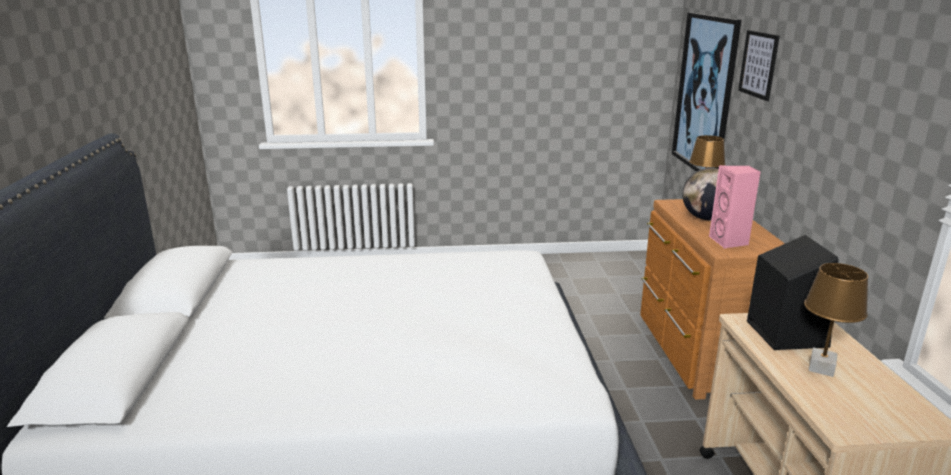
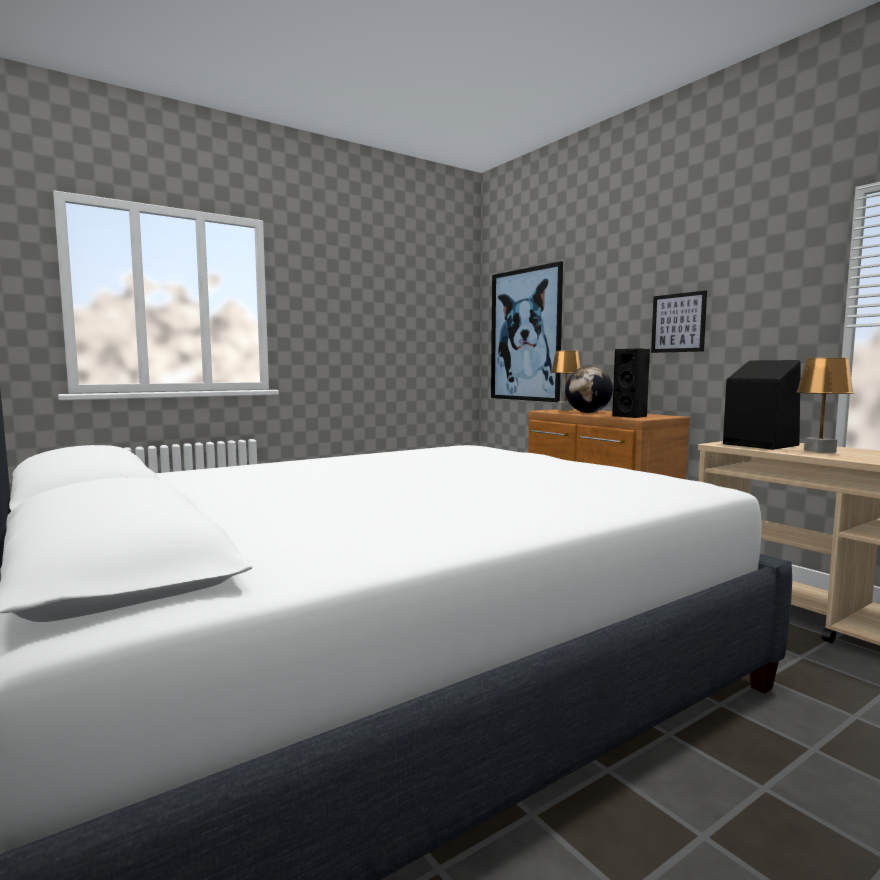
camera: 30 degrees left, 15 degrees down
pink speaker [709,165,761,249] -> black speaker [612,348,650,418]
picture [738,30,780,101] -> picture moved to [651,290,707,353]

